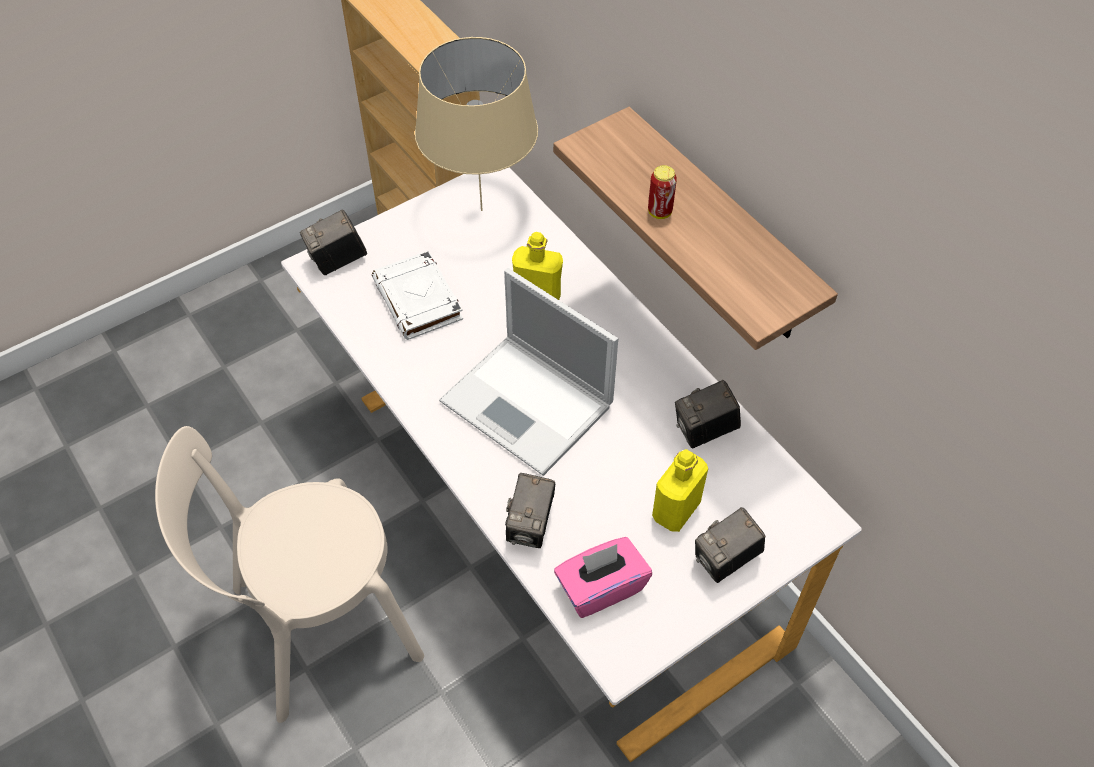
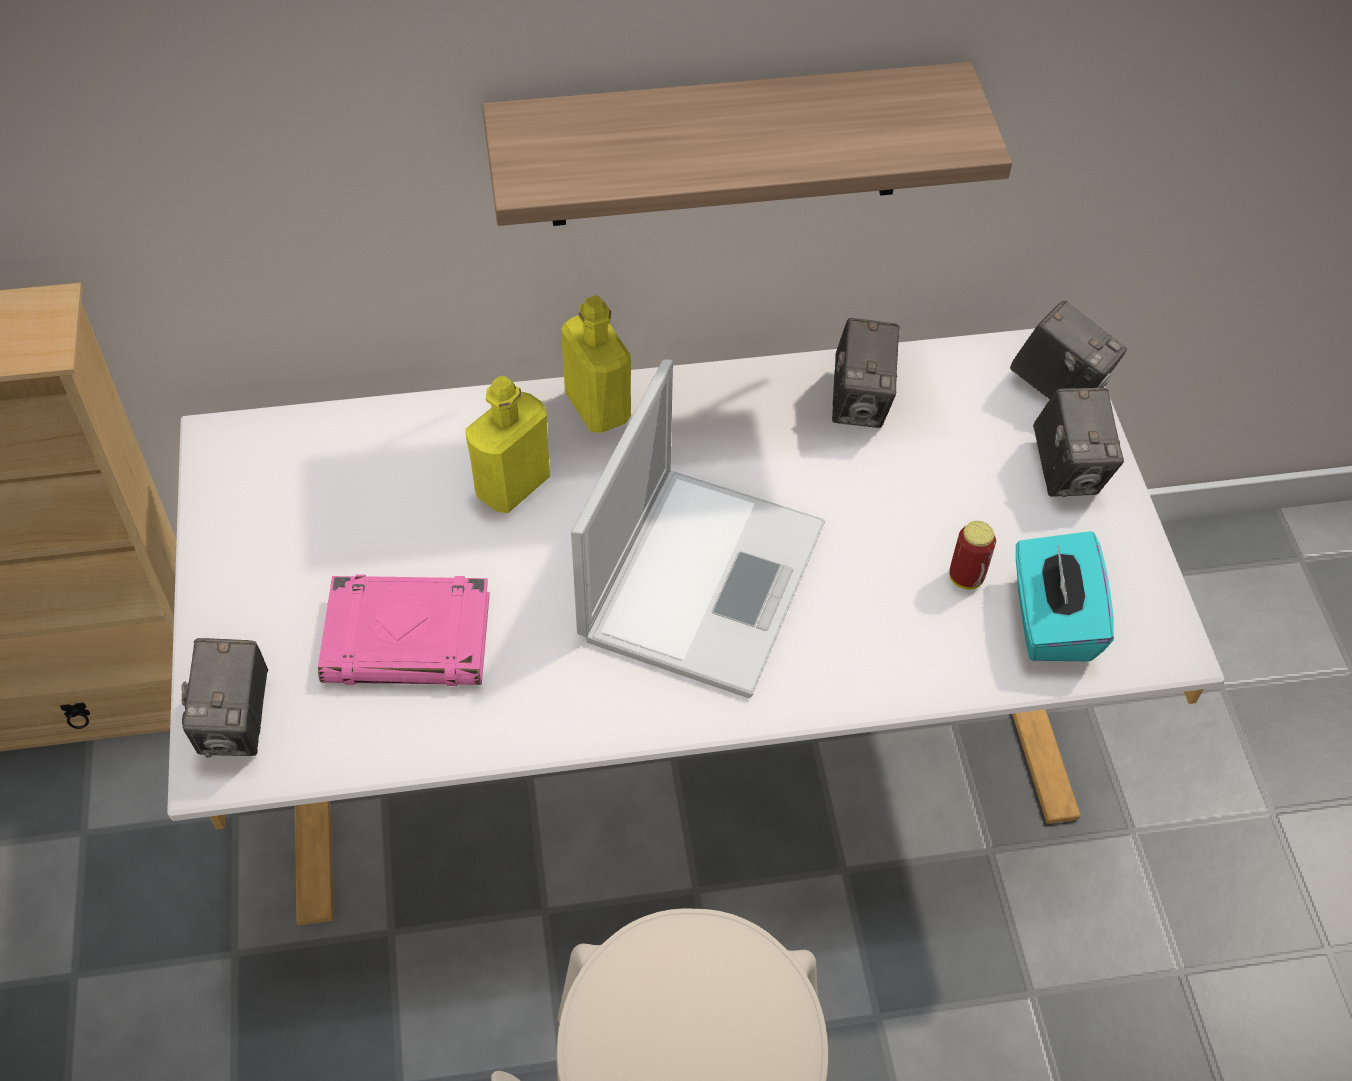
camera: 65 degrees left, 0 degrees up
white book [372,251,463,340] -> pink book [318,575,490,686]
beige table lamp [415,37,538,211] -> none
laptop [439,268,618,476] -> laptop turned 45 degrees counterclockwise [571,359,825,698]
camera [505,473,555,548] -> camera moved to [1010,301,1127,399]
pink tissue box [554,537,652,618] -> turquoise tissue box [1016,531,1114,661]
can [648,165,677,219] -> can moved to [949,521,996,590]
yellow bottle [652,449,708,532] -> yellow bottle moved to [561,295,631,433]

